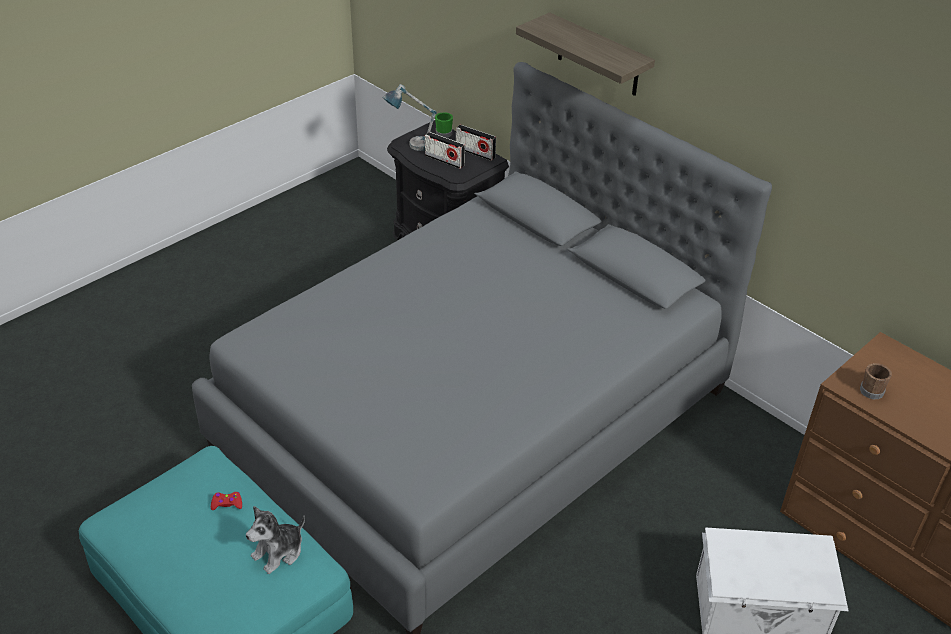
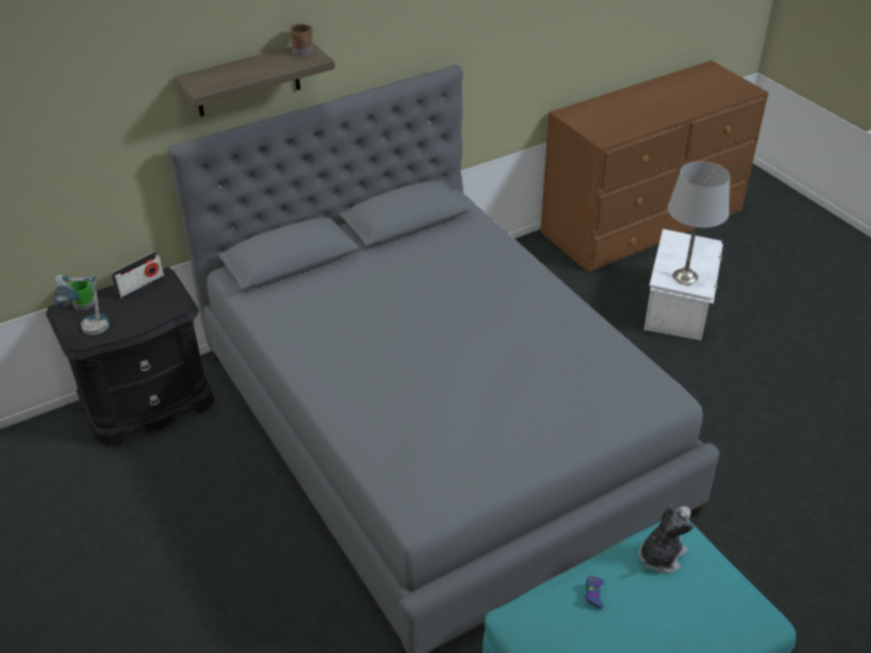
camera: 75 degrees left, 0 degrees up
red game controller [211,492,242,510] -> blue game controller [585,576,604,609]
plush toy [246,506,305,574] -> plush toy turned 105 degrees counterclockwise [639,505,694,574]
radio [425,132,465,169] -> none
brown mug [860,363,892,399] -> brown mug moved to [289,24,314,56]
none -> grey table lamp [668,161,730,285]

